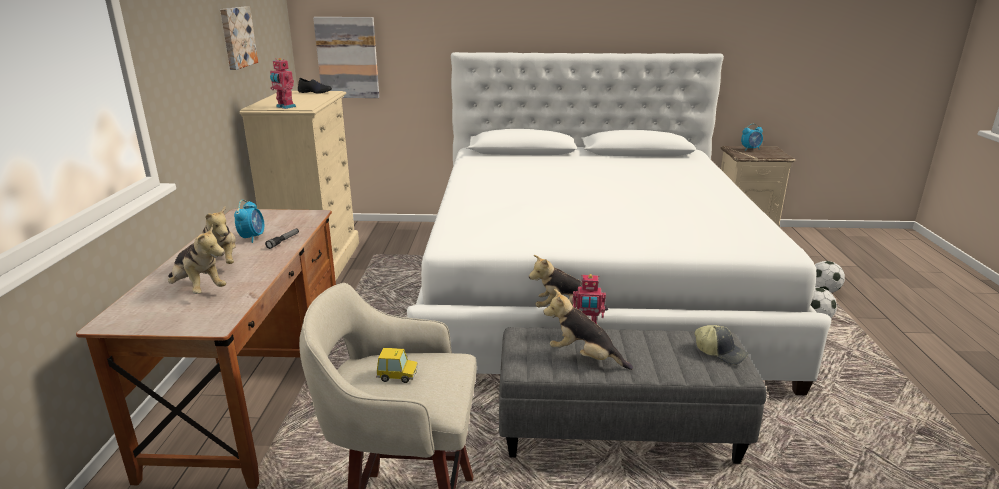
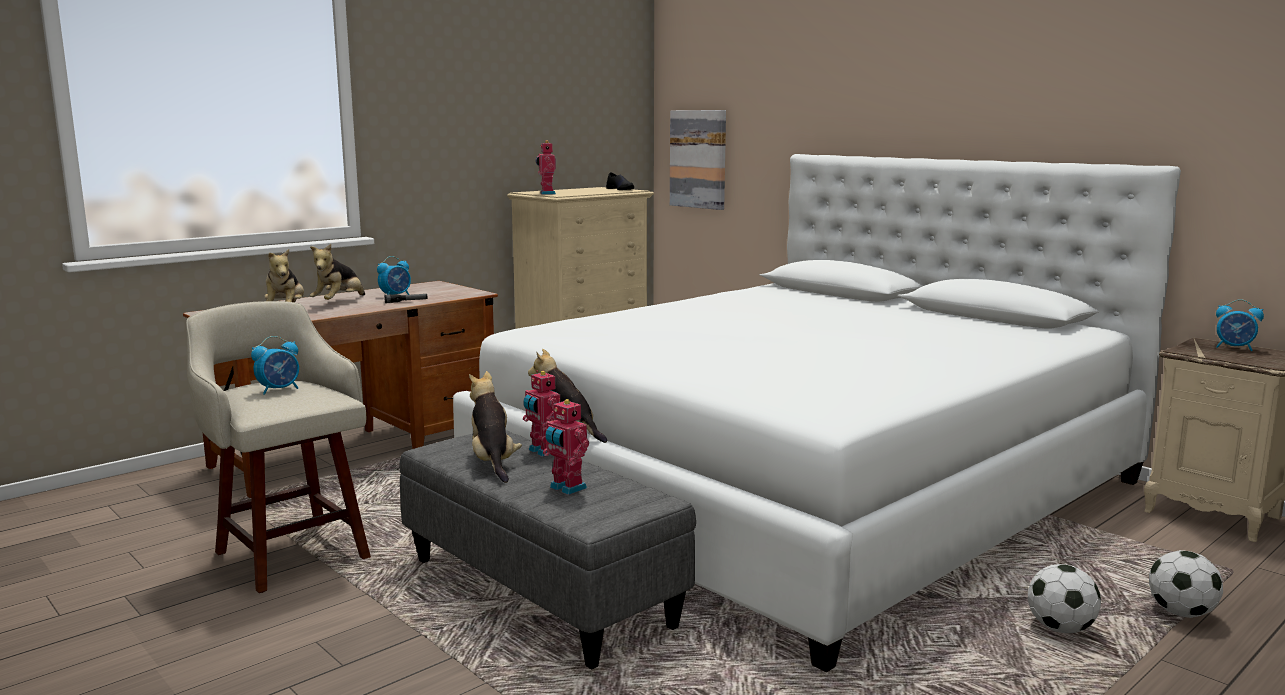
camera: 45 degrees right, 10 degrees down
picture [220,6,258,70] -> none
toy car [376,348,418,383] -> alarm clock [251,336,299,395]
cap [695,325,749,365] -> none
none -> toy robot [543,398,589,495]

